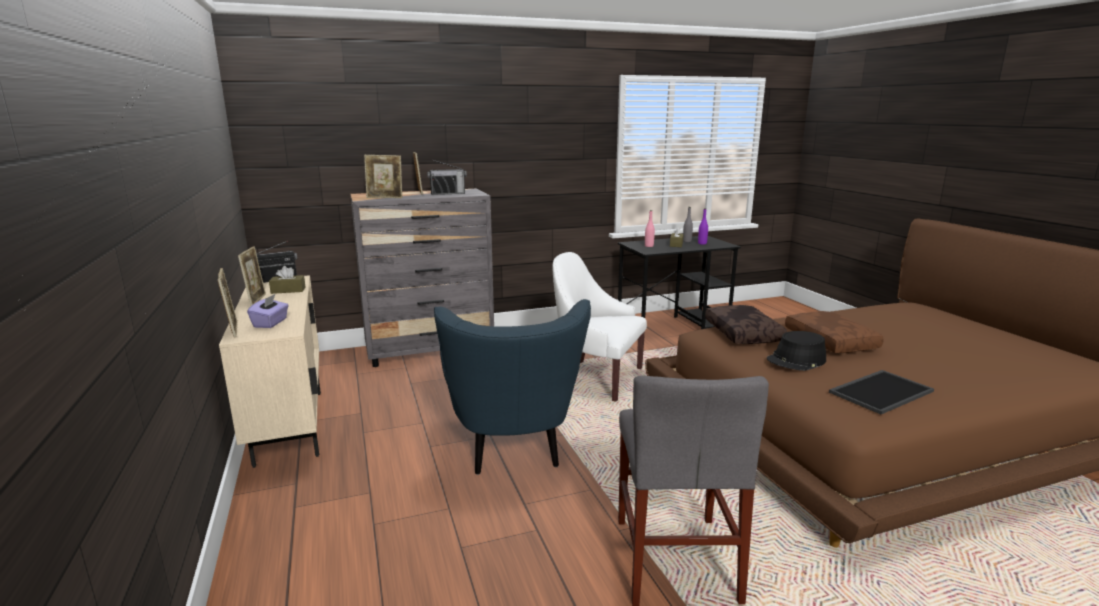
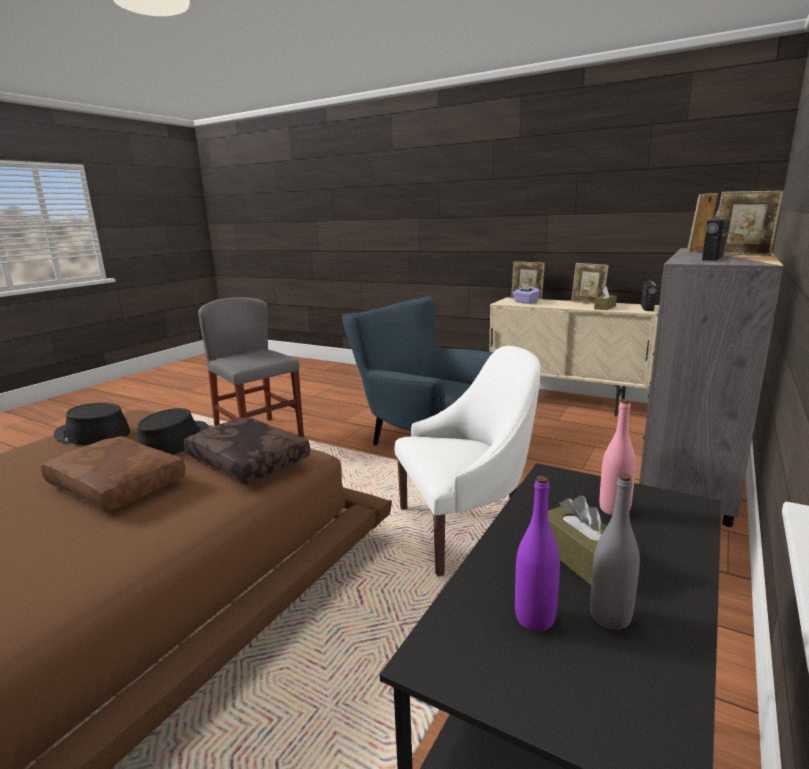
camera: 140 degrees right, 0 degrees up
tray [829,370,934,414] -> black hat [54,403,131,445]

